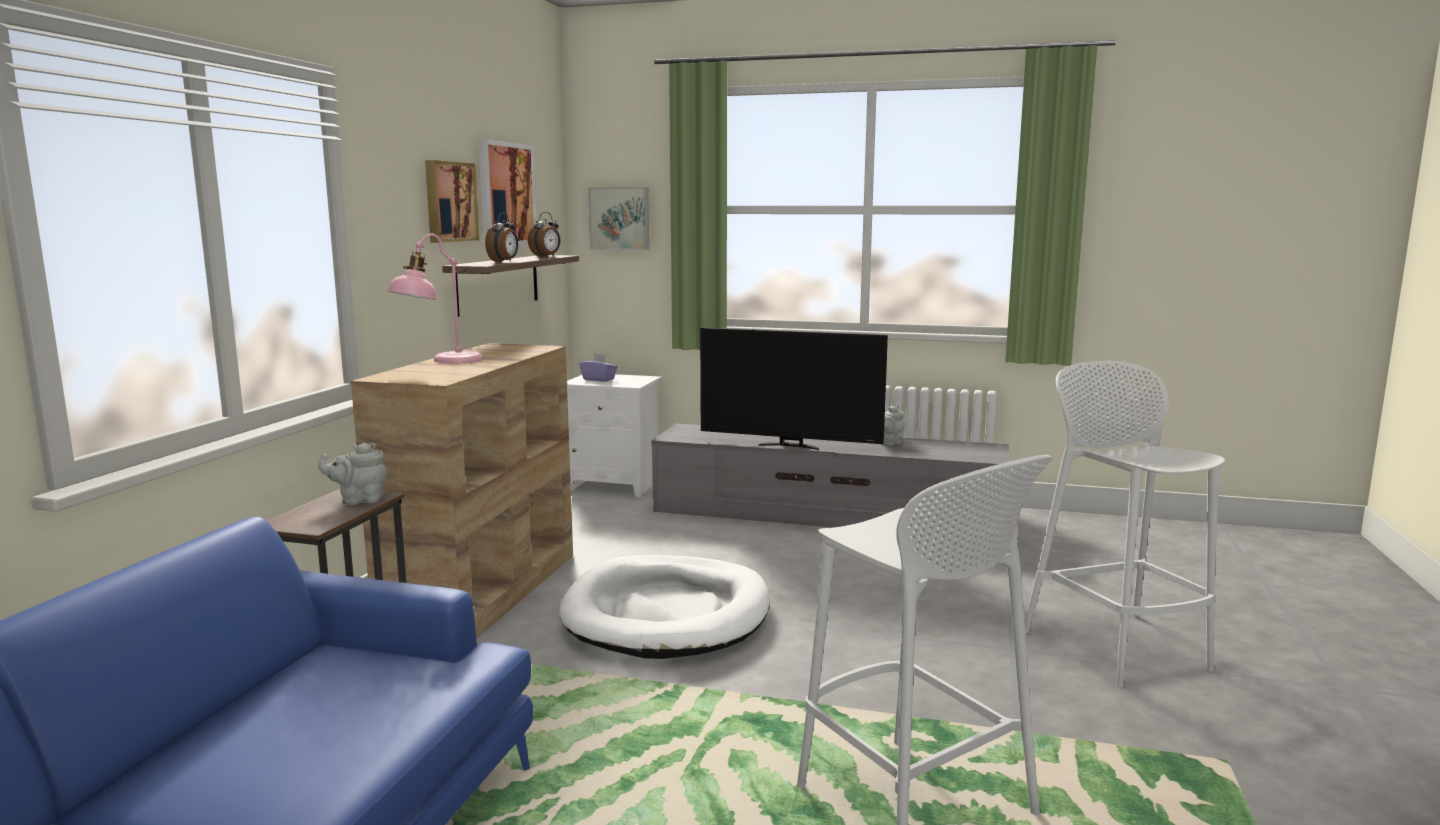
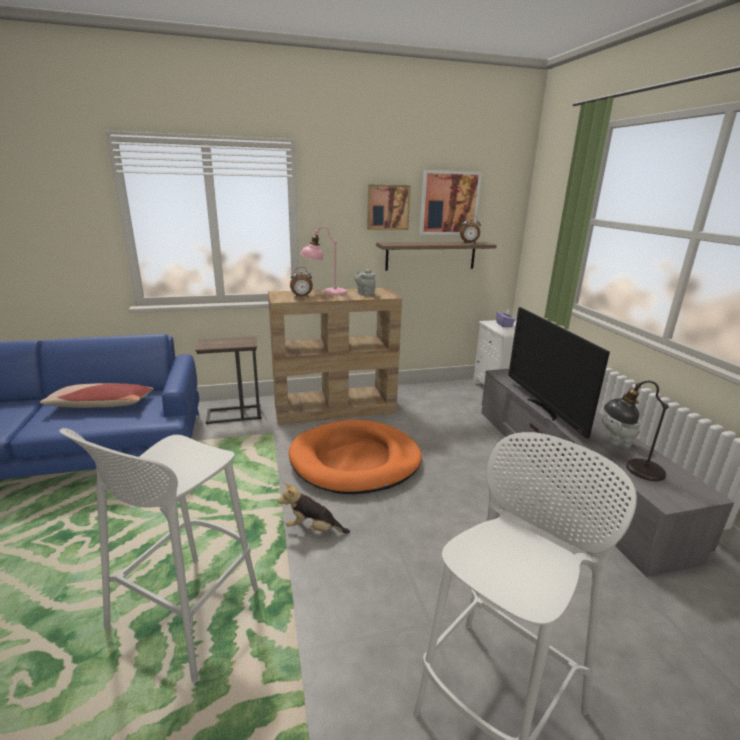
camera: 60 degrees right, 10 degrees up
grey teapot [318,443,387,505] -> grey teapot moved to [354,269,376,295]
alarm clock [485,213,518,262] -> alarm clock moved to [290,267,313,297]
white dog bed [560,555,770,659] -> orange dog bed [289,420,422,494]
picture [588,187,649,250] -> none
none -> pillow [40,383,154,408]
none -> plush toy [278,482,350,534]
none -> grey table lamp [604,381,669,481]

